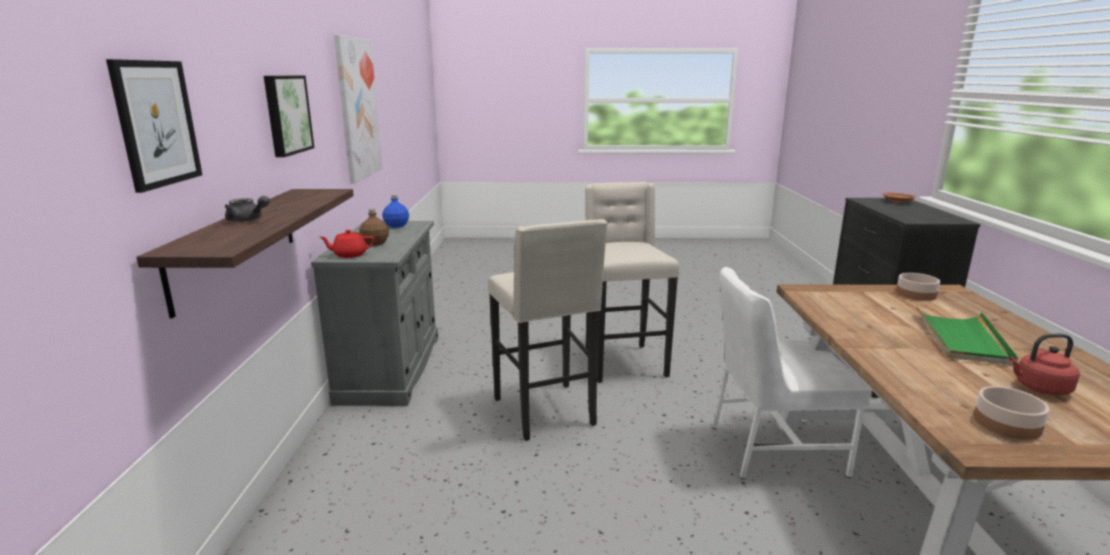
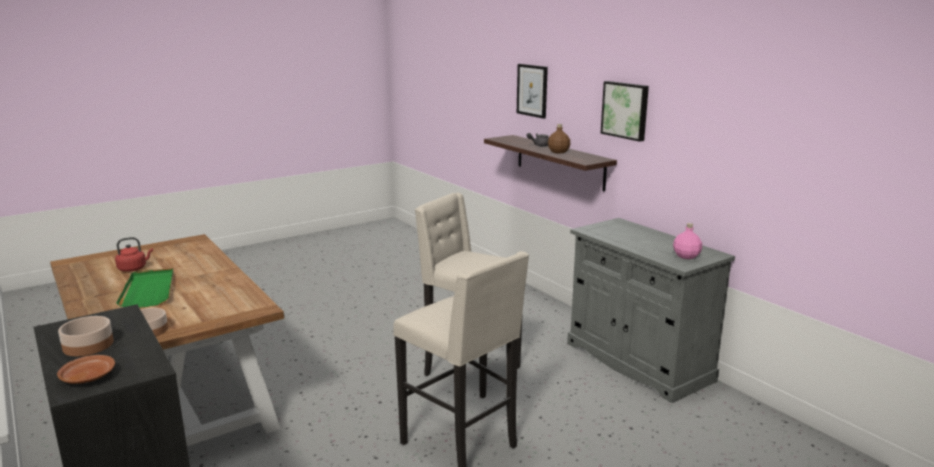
camera: 145 degrees right, 0 degrees up
red teapot [319,230,375,258] -> none
picture [334,35,382,184] -> none
brown bottle [359,208,389,246] -> brown bottle moved to [548,124,570,154]
blue bottle [383,194,409,228] -> pink bottle [673,223,702,259]
white chair [712,267,871,479] -> none
bowl [974,386,1049,440] -> bowl moved to [58,316,114,356]

